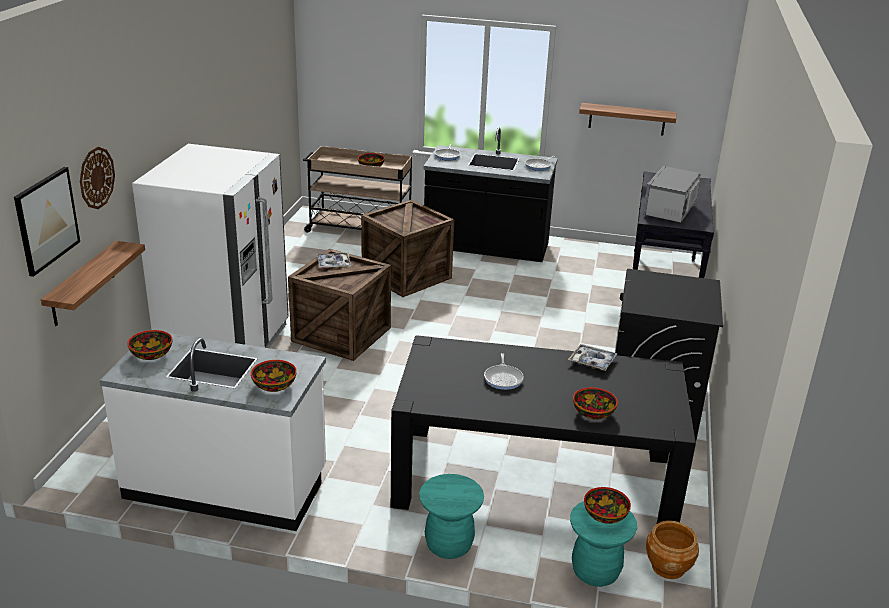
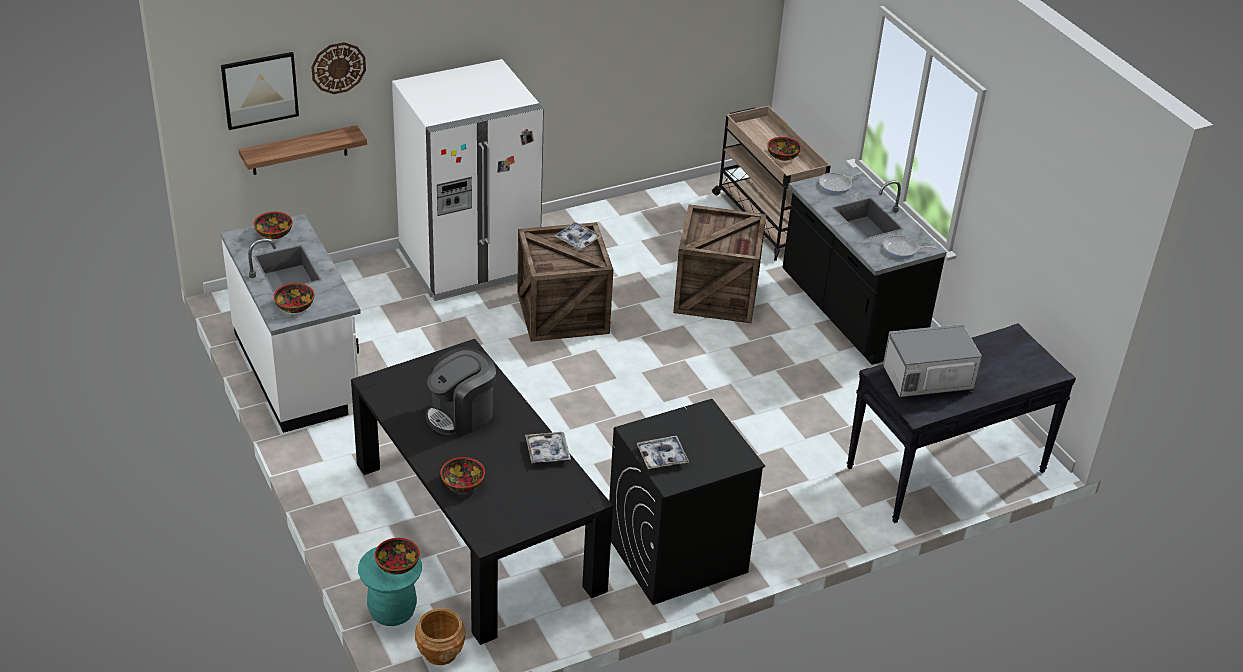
camera: 50 degrees right, 10 degrees up
turquoise stool [419,474,484,559] -> none
frying pan [484,353,524,390] -> coffee machine [426,347,496,436]
shelf [579,103,677,136] -> none
none -> tray [636,436,689,469]

